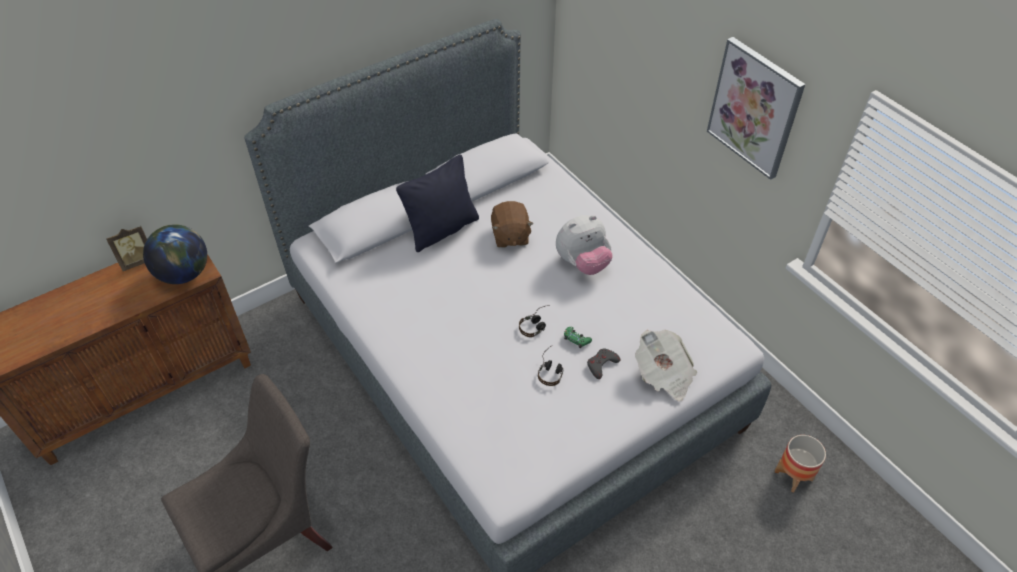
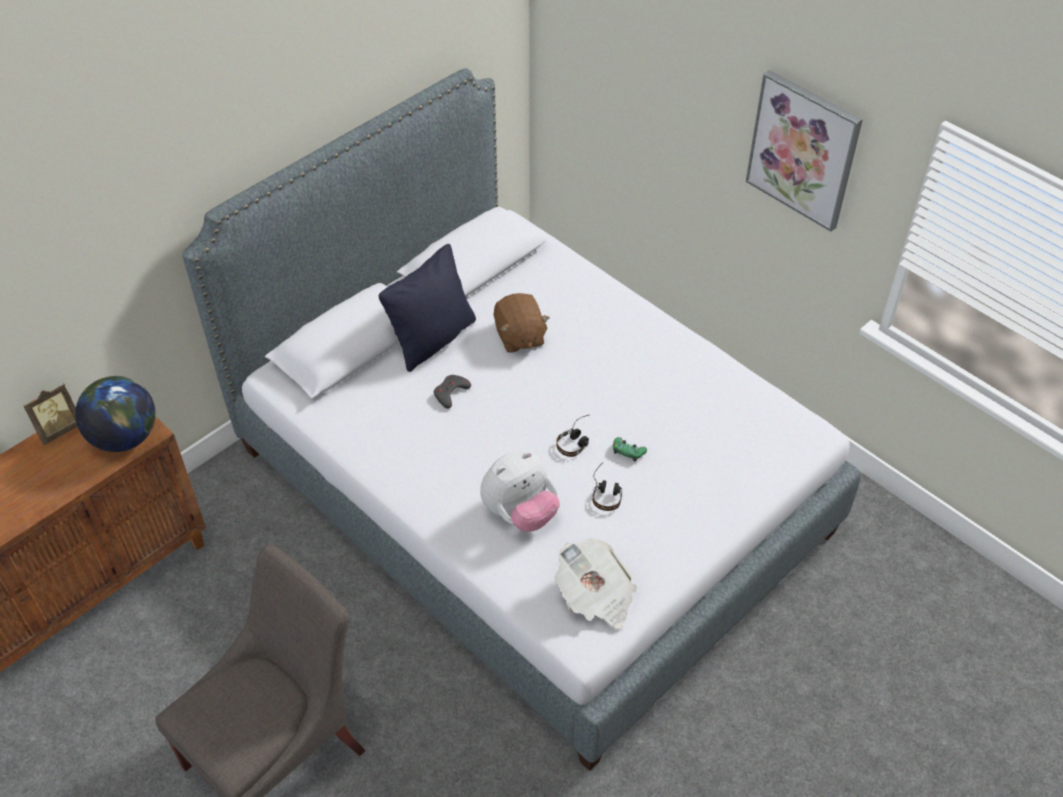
camera: 10 degrees left, 0 degrees up
plush toy [556,215,612,275] -> plush toy moved to [480,451,560,532]
grey game controller [587,348,621,379] -> grey game controller moved to [434,375,471,409]
newspaper [635,330,697,401] -> newspaper moved to [555,539,637,629]
planter [775,435,826,492] -> none

